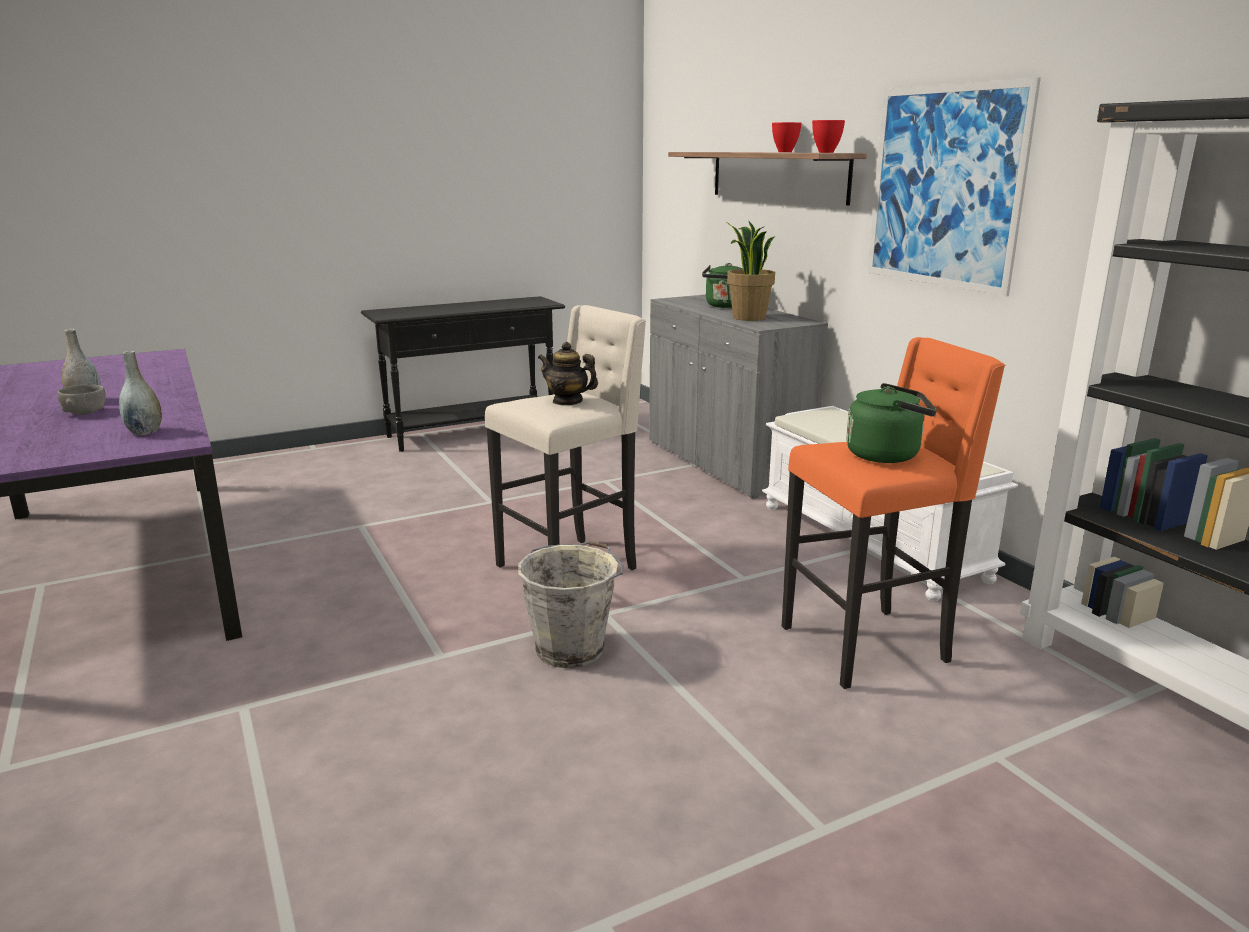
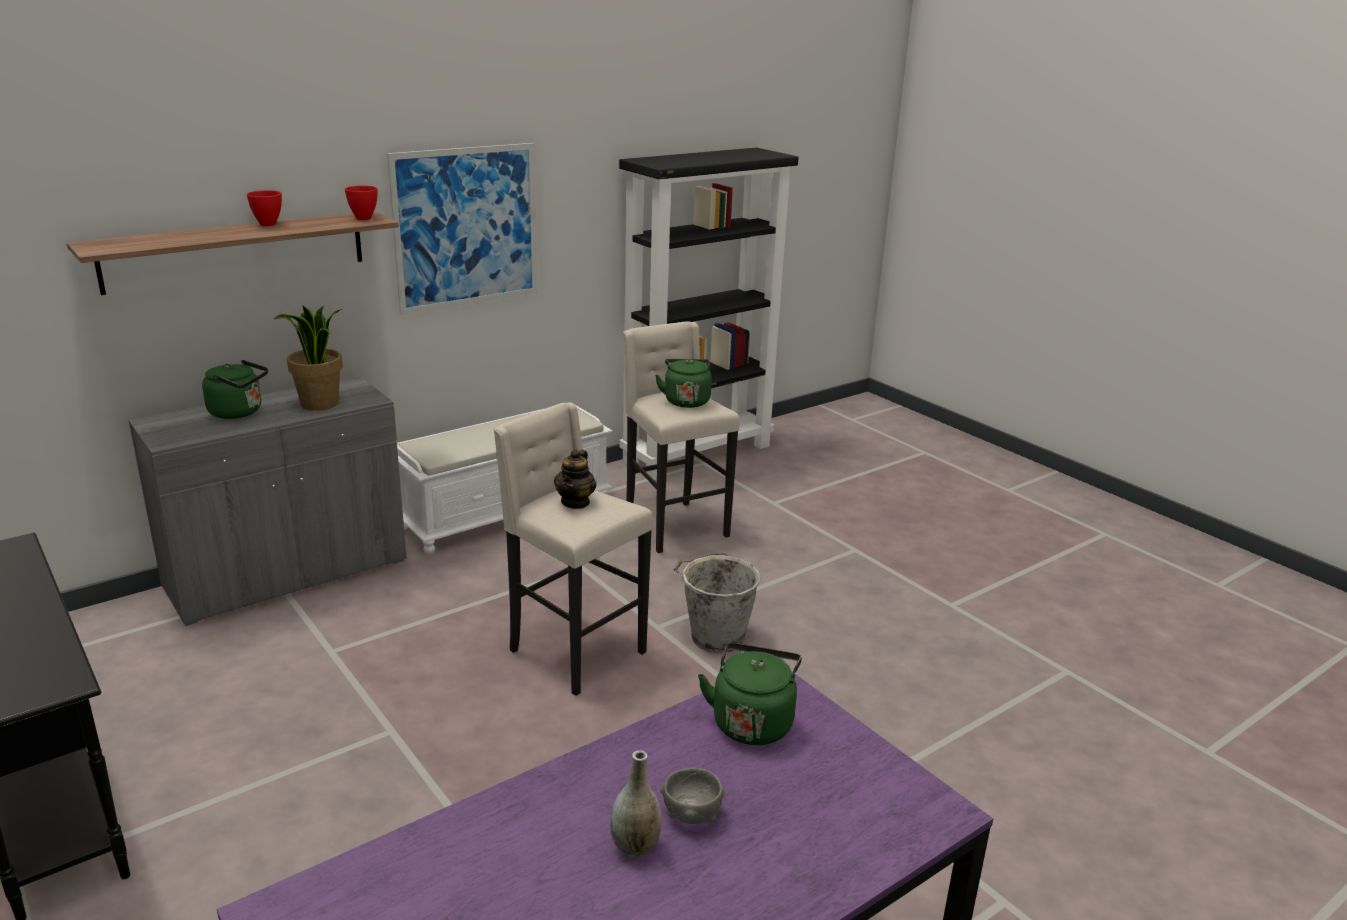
camera: 100 degrees left, 5 degrees up
grey vase [119,351,162,435] -> green kettle [698,643,802,745]
orange stool [782,337,1005,689] -> beige stool [623,321,740,553]

